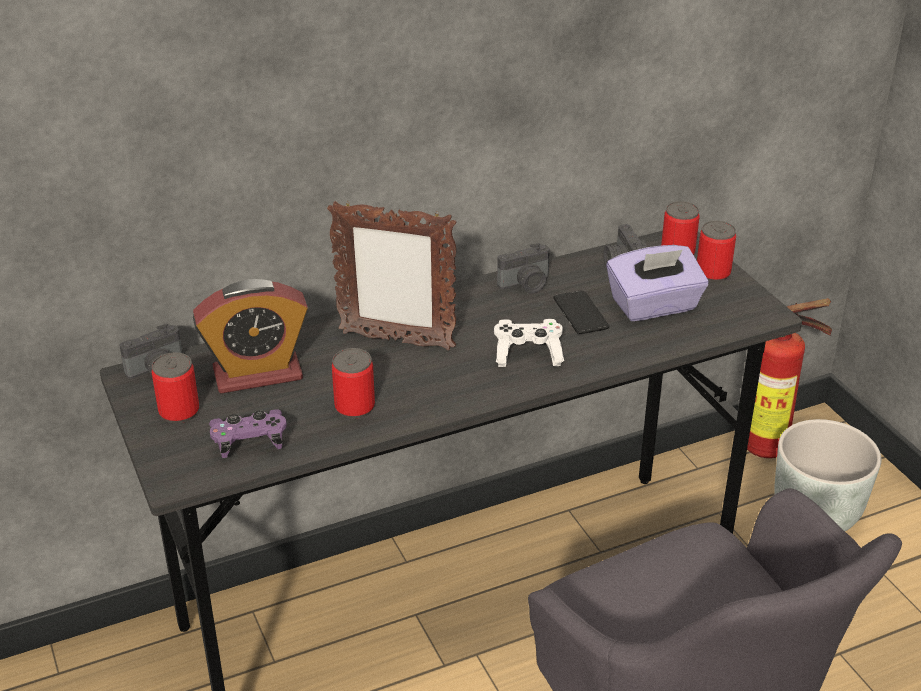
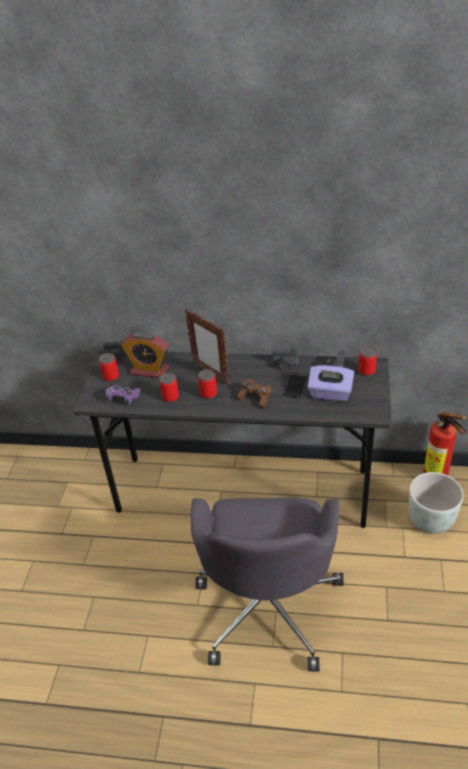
camera: 35 degrees right, 5 degrees up
white game controller [494,319,564,367] -> brown game controller [237,379,273,408]
can [697,221,736,282] -> can moved to [198,369,217,399]

